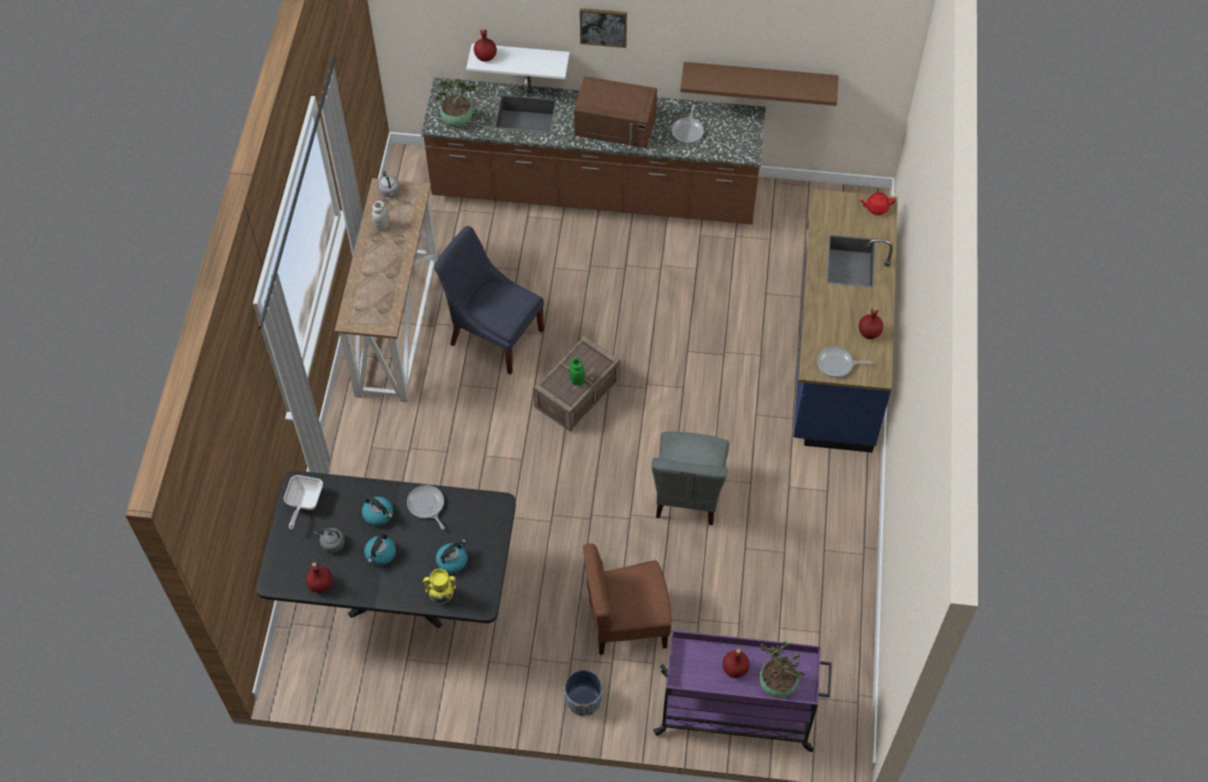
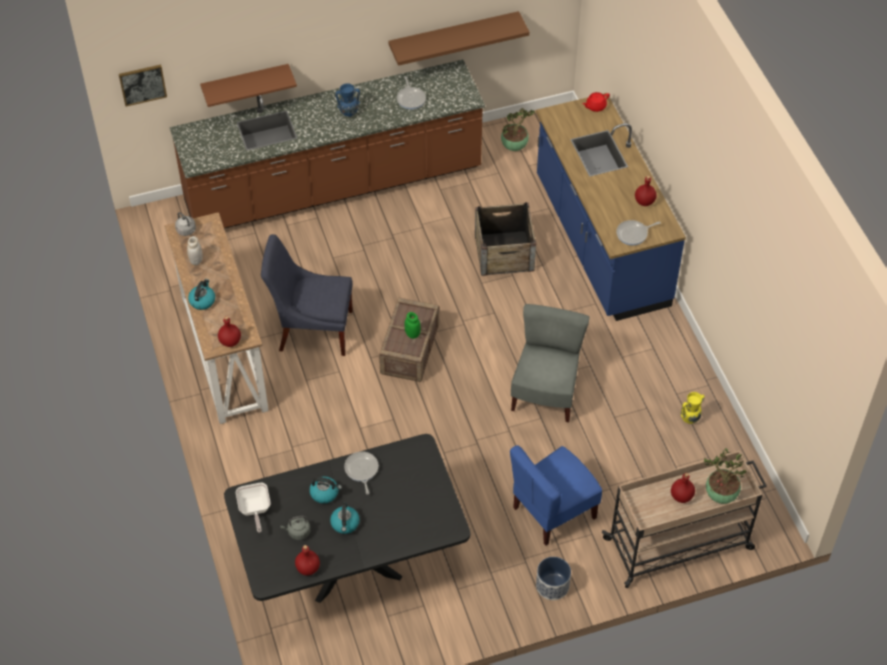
camera: 25 degrees left, 5 degrees down
frying pan [407,485,445,529] -> frying pan turned 45 degrees clockwise [344,451,379,494]
yellow vase [423,569,456,604] -> yellow vase moved to [681,392,705,424]
potted plant [434,79,476,127] -> potted plant moved to [501,108,535,151]
kettle [436,539,468,573] -> kettle moved to [188,279,215,310]
white shelf [466,43,570,79] -> brown shelf [200,64,297,107]
red bottle [474,28,497,62] -> red bottle moved to [218,316,241,347]
brown microwave [574,76,657,148] -> blue vase [335,83,360,117]
picture [580,8,627,48] -> picture moved to [119,65,167,107]
brown chair [583,543,671,655] -> blue chair [510,445,602,545]
grey chair [651,432,729,525] -> grey chair turned 150 degrees counterclockwise [511,304,590,422]
purple cart [653,630,832,752] -> beige cart [602,451,767,588]
none -> crate [475,202,536,276]

